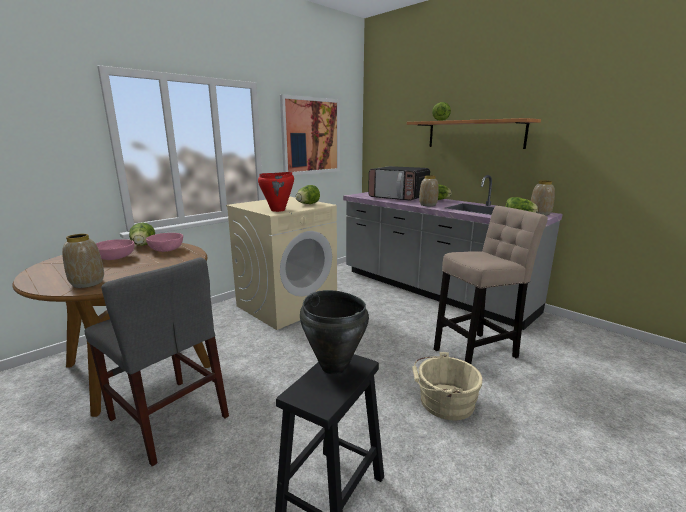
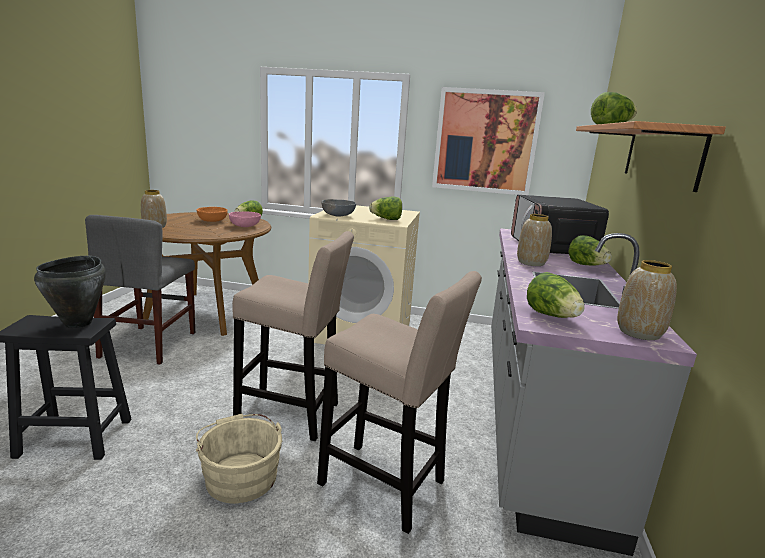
camera: 55 degrees right, 0 degrees up
pink bowl [96,239,135,260] -> orange bowl [197,207,228,222]
red cooking pot [258,172,294,212] -> grey bowl [321,199,356,216]
none -> beige stool [232,231,354,441]

